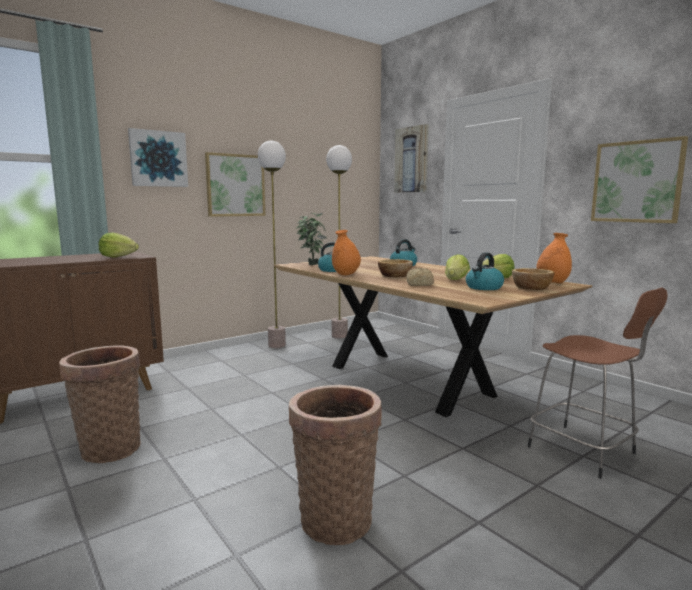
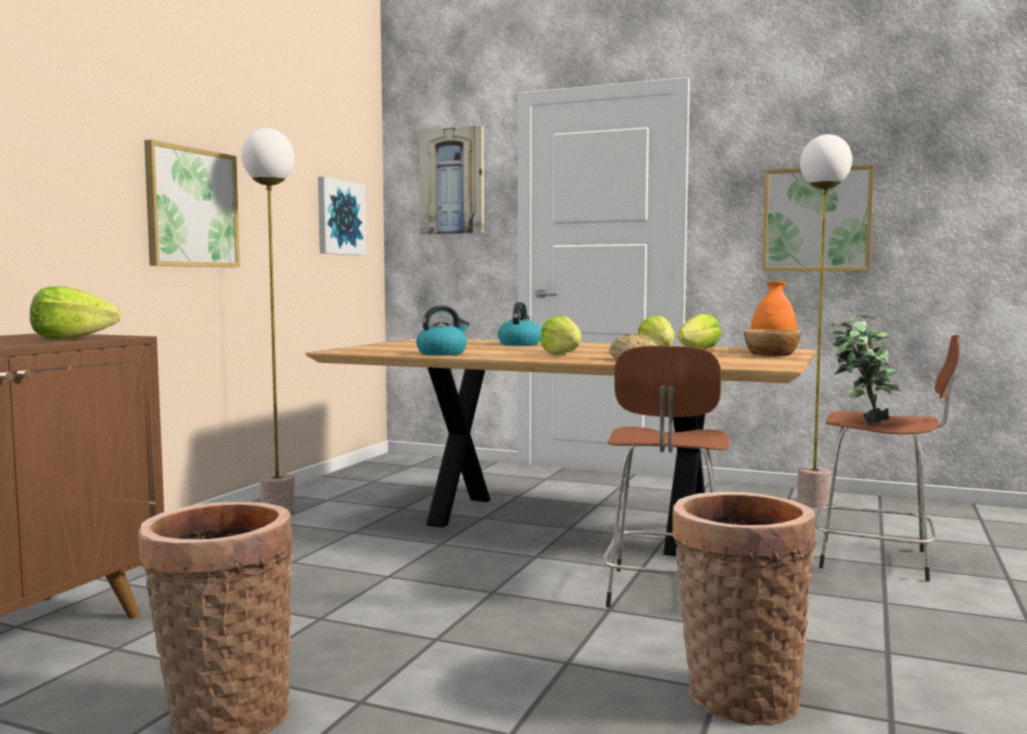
camera: 30 degrees left, 5 degrees down
picture [128,128,188,187] -> picture moved to [318,177,366,255]
potted plant [296,213,327,265] -> potted plant moved to [828,315,901,424]
floor lamp [326,145,352,338] -> floor lamp moved to [797,134,852,507]
orange vase [332,230,361,275] -> none
bowl [378,259,413,278] -> lettuce [540,316,582,354]
kettle [466,252,504,290] -> none
none -> brown stool [603,346,730,608]

